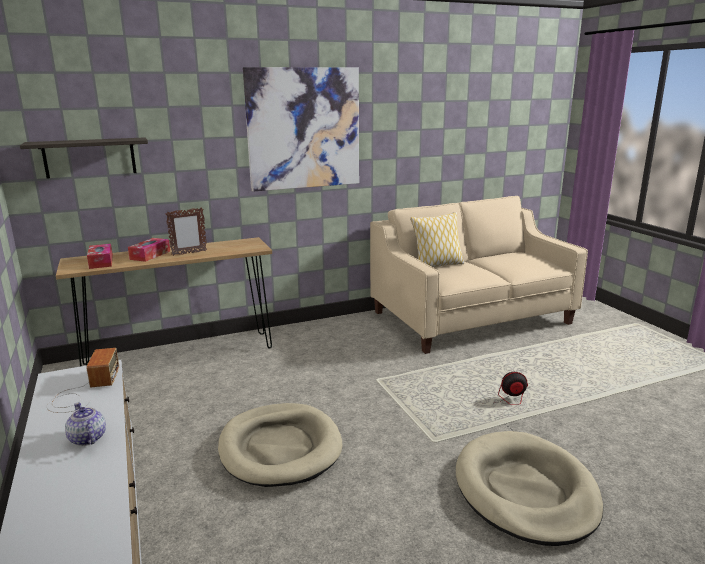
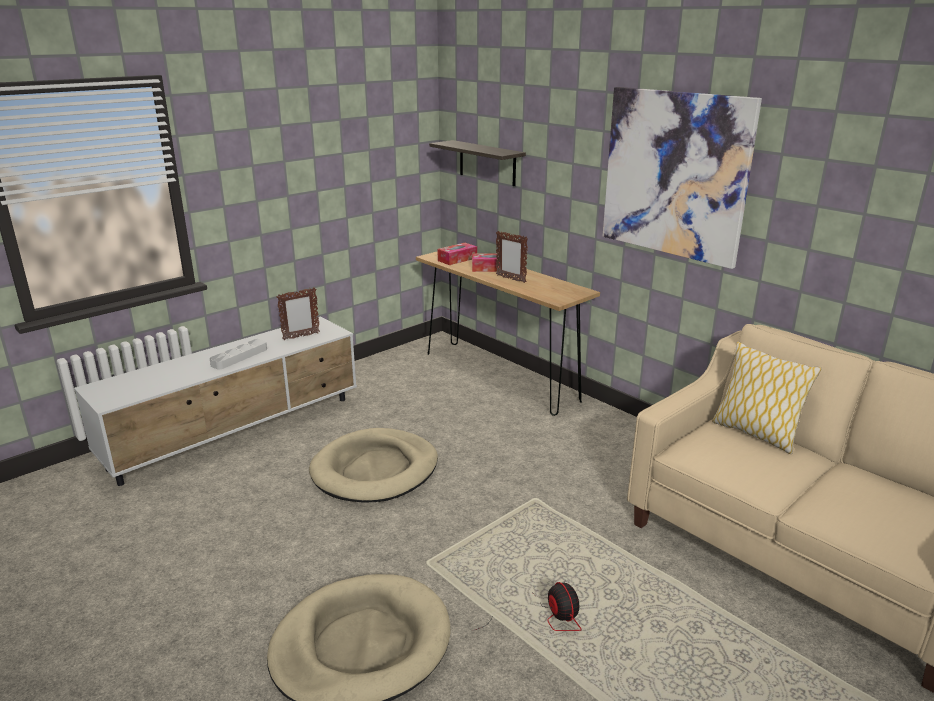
camera: 70 degrees right, 5 degrees up
radio [47,348,119,413] -> picture frame [277,287,320,340]
teapot [65,402,106,446] -> grey tray [209,339,267,370]

